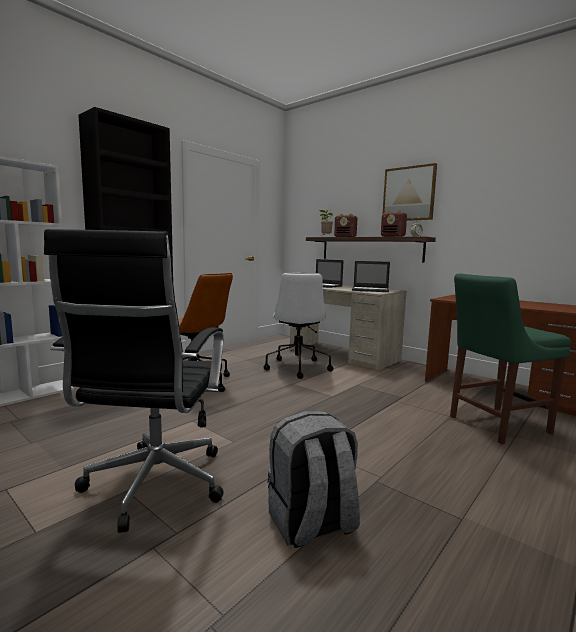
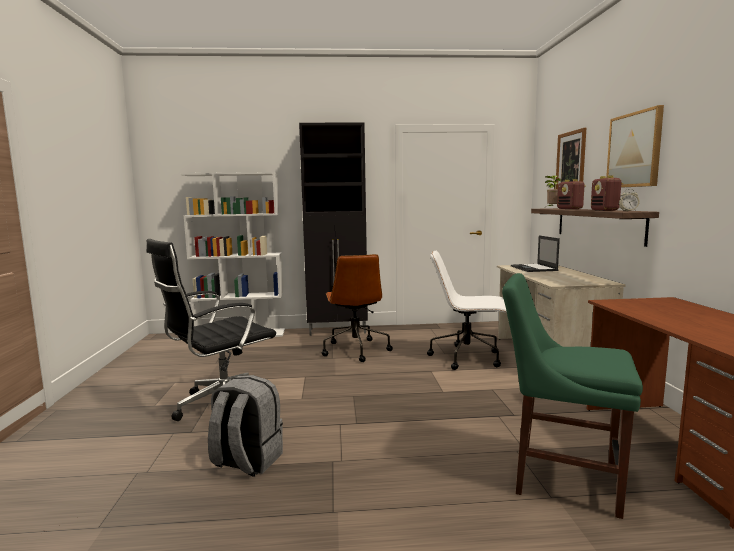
camera: 45 degrees right, 0 degrees up
white office chair [264,272,333,379] -> white office chair turned 60 degrees clockwise [427,251,507,370]
laptop [352,261,390,292] -> none
none -> picture [555,128,586,189]

